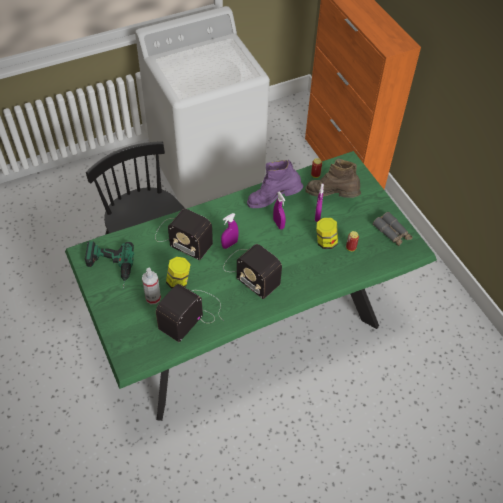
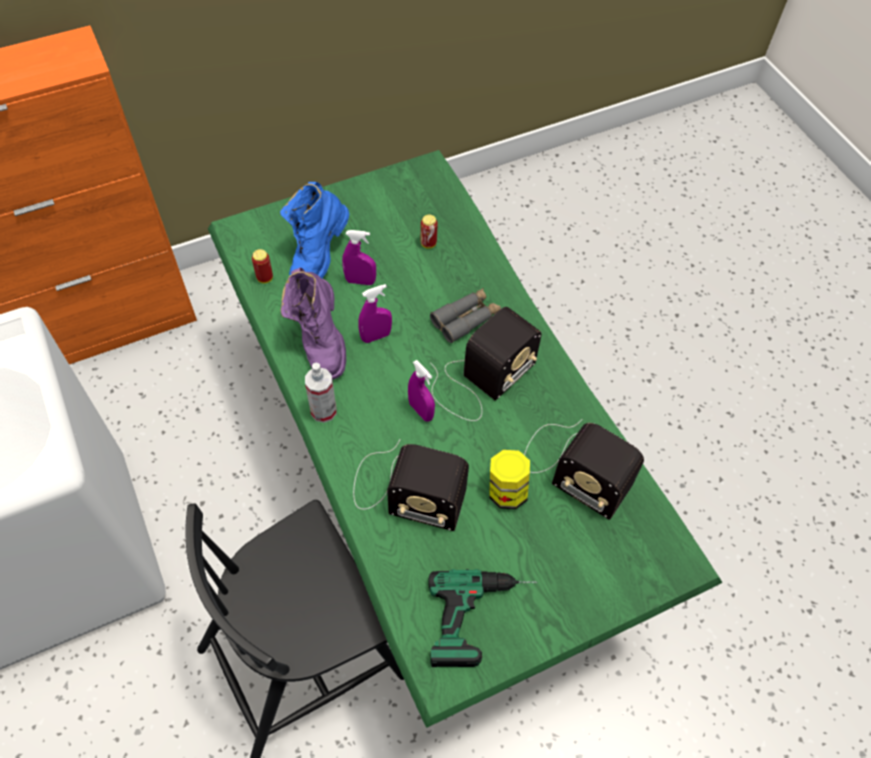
camera: 90 degrees left, 5 degrees up
spray bottle [142,268,161,304] -> spray bottle moved to [305,363,336,423]
radio [155,209,213,260] -> radio turned 75 degrees clockwise [353,439,469,531]
brown boot [305,158,361,198] -> blue boot [280,182,349,278]
jar [316,218,338,249] -> none
grey binoculars [373,212,413,247] -> grey binoculars moved to [430,288,501,343]

